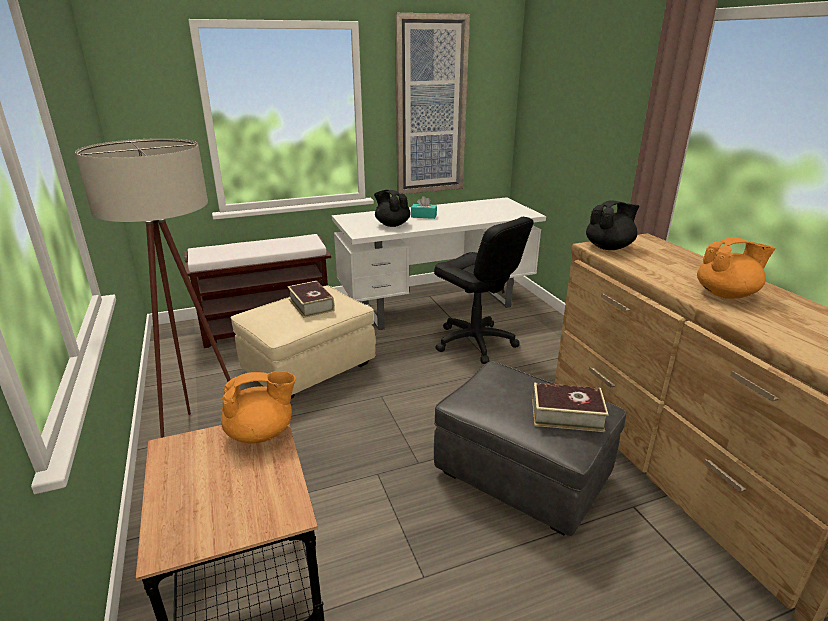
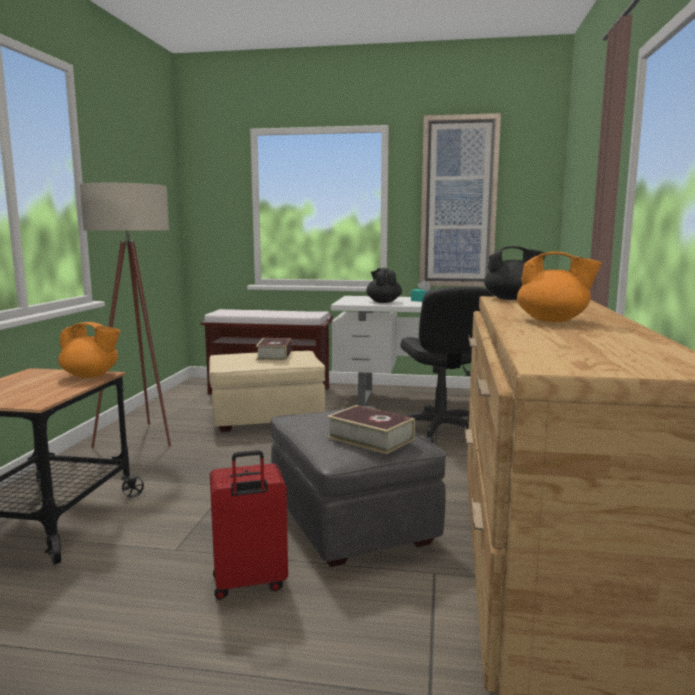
camera: 30 degrees right, 15 degrees down
none -> red suitcase [210,450,288,600]

